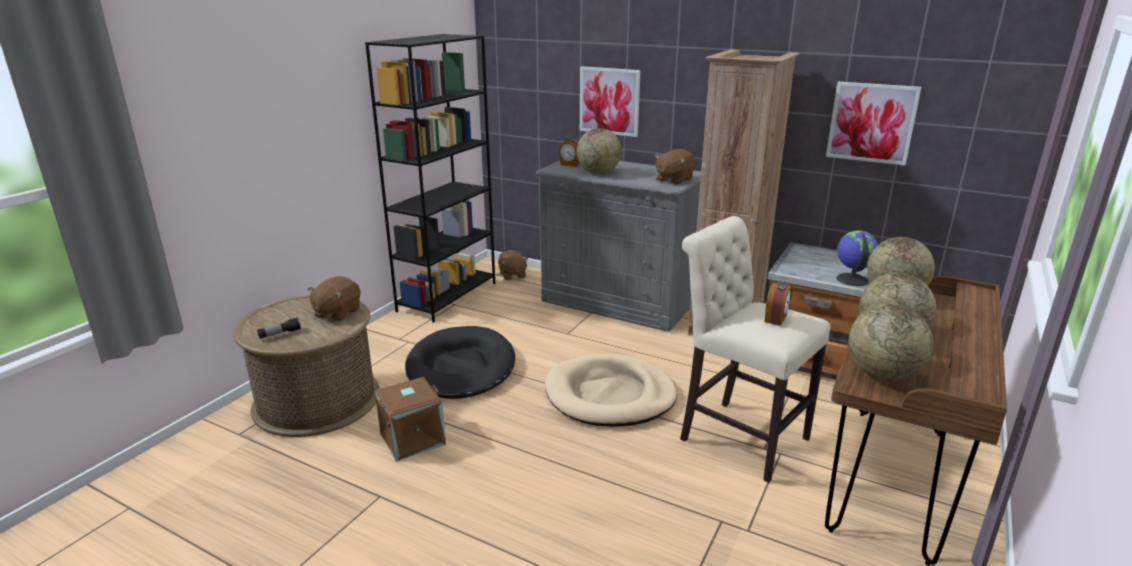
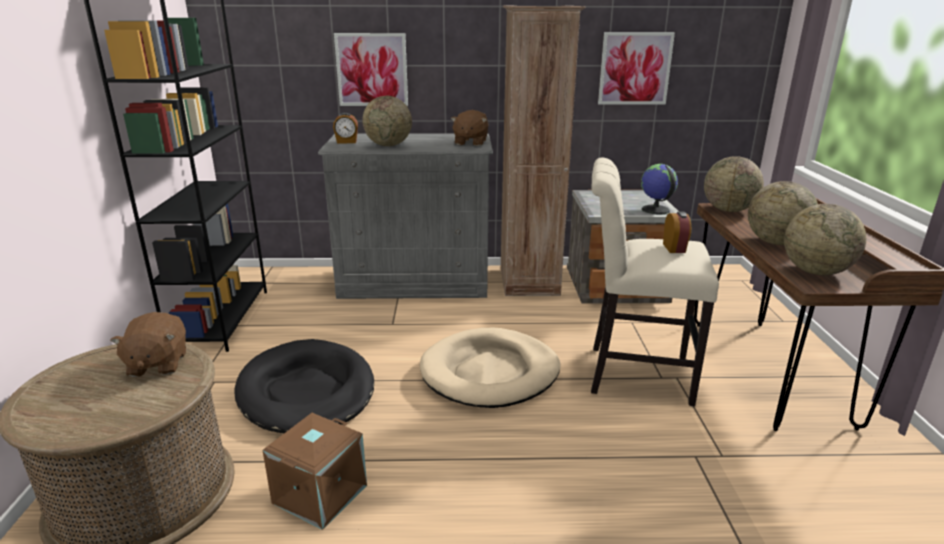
camera: 30 degrees left, 0 degrees up
flashlight [257,317,301,339] -> none
brown plush toy [498,250,528,280] -> none

